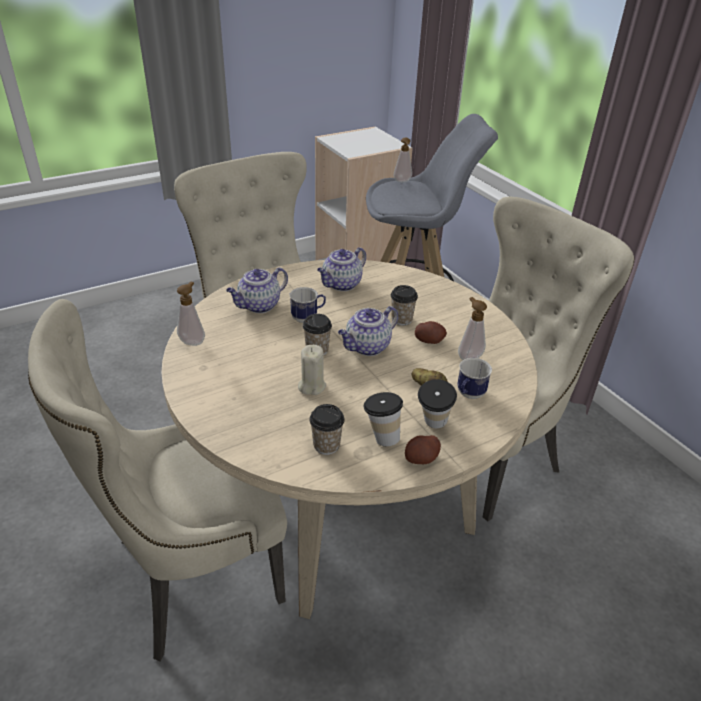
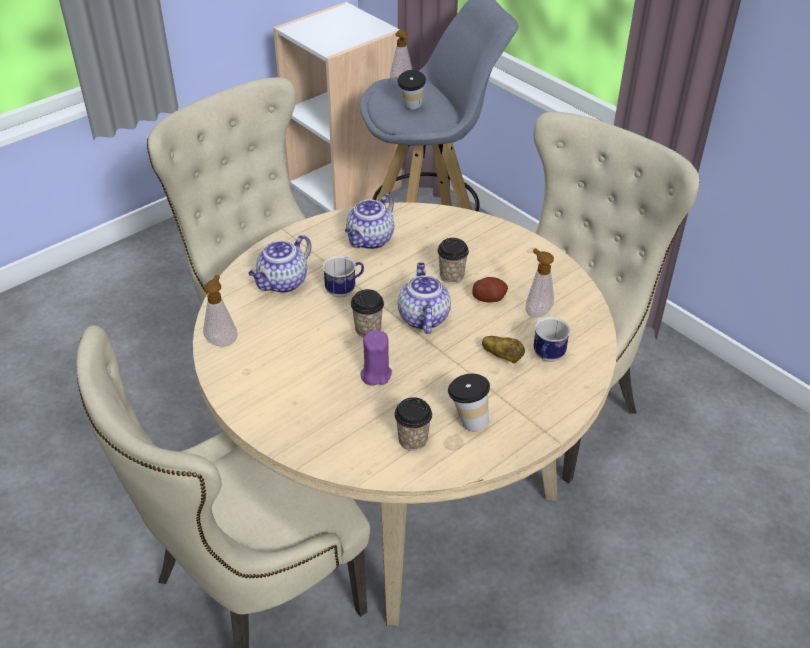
camera: 10 degrees left, 5 degrees up
beige candle [298,345,326,395] -> purple candle [360,330,392,385]
teapot [338,306,398,356] -> teapot turned 135 degrees clockwise [398,262,451,334]
potato [405,435,441,464] -> none
cup [418,379,457,428] -> cup moved to [397,70,426,109]

